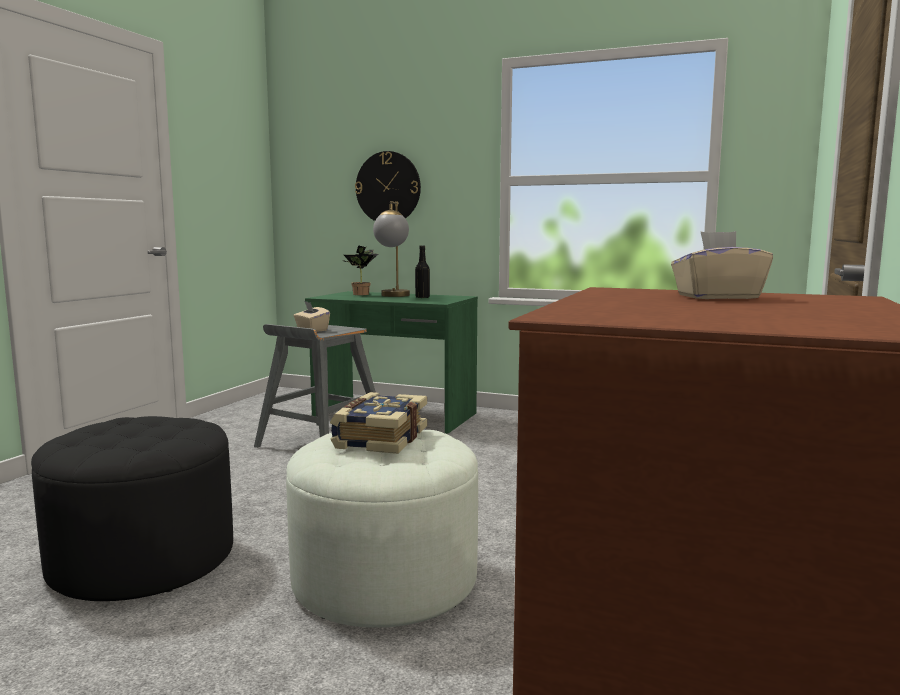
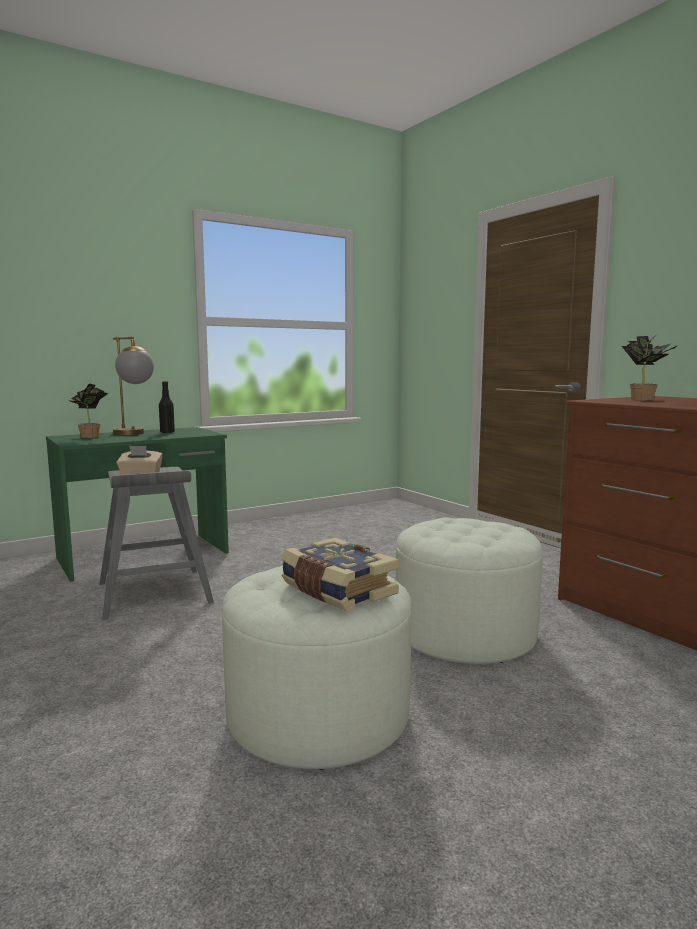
camera: 55 degrees left, 0 degrees up
black ottoman [31,416,233,601] -> white ottoman [222,566,411,770]
book [330,392,427,454] -> book moved to [281,537,399,611]
wall clock [355,151,421,221] -> none
beige tissue box [671,231,773,299] -> potted plant [622,335,677,401]

